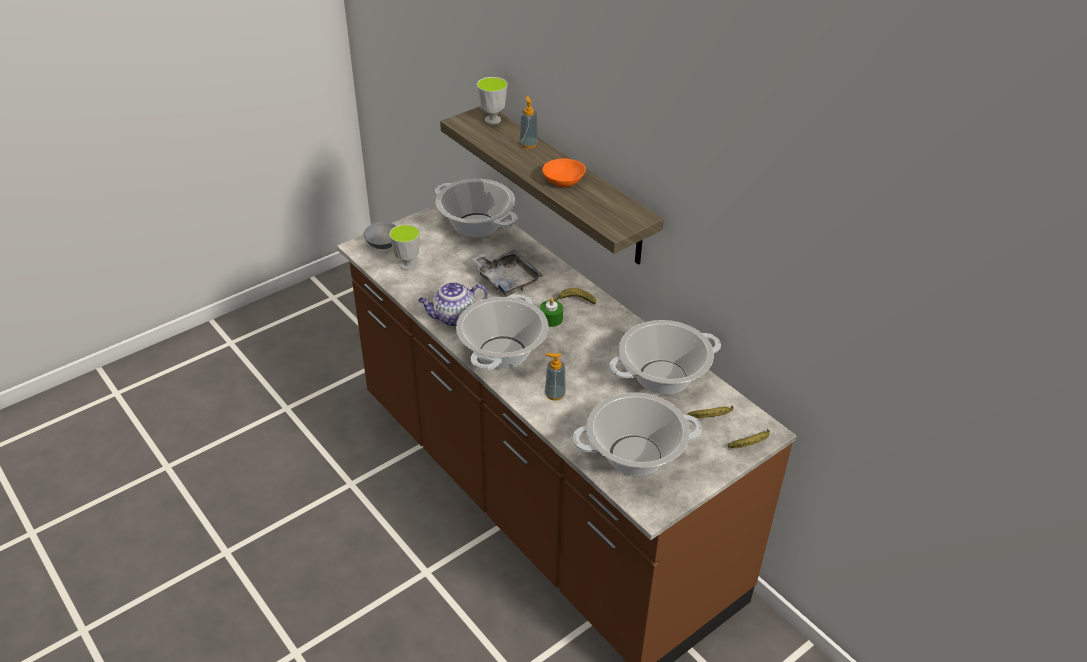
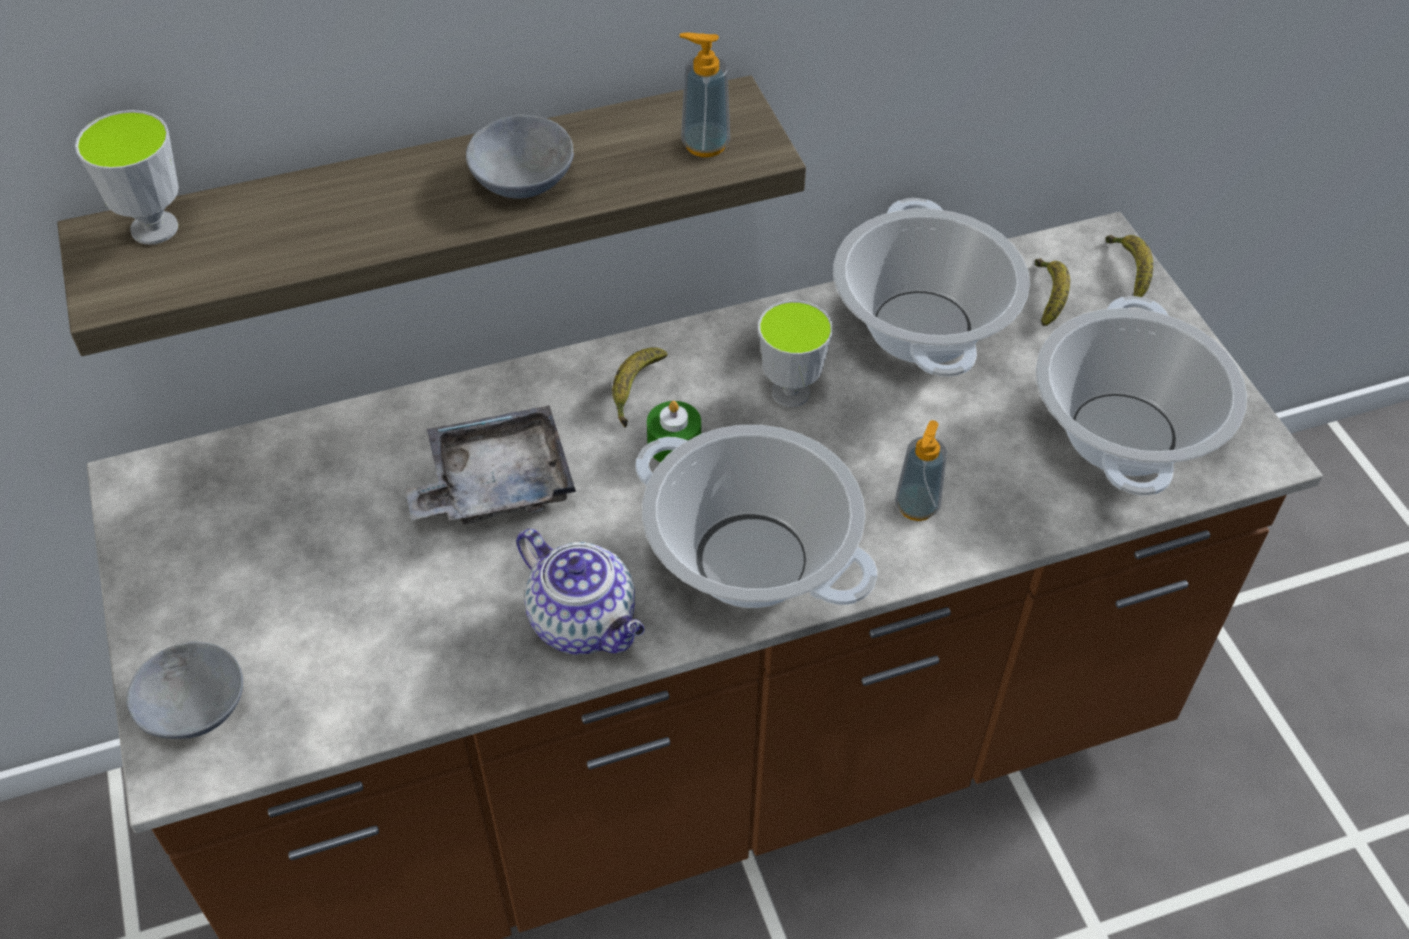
camera: 70 degrees left, 10 degrees up
cup [389,224,420,270] -> cup moved to [758,300,833,407]
teapot [418,282,488,326] -> teapot turned 45 degrees counterclockwise [516,529,645,655]
cooking pot [435,179,518,237] -> none
soap dispenser [520,96,538,149] -> soap dispenser moved to [680,33,730,157]
orange bowl [542,158,586,187] -> grey bowl [466,115,574,199]

